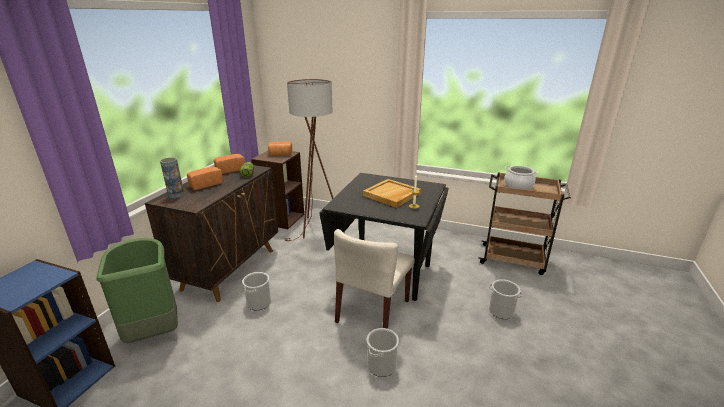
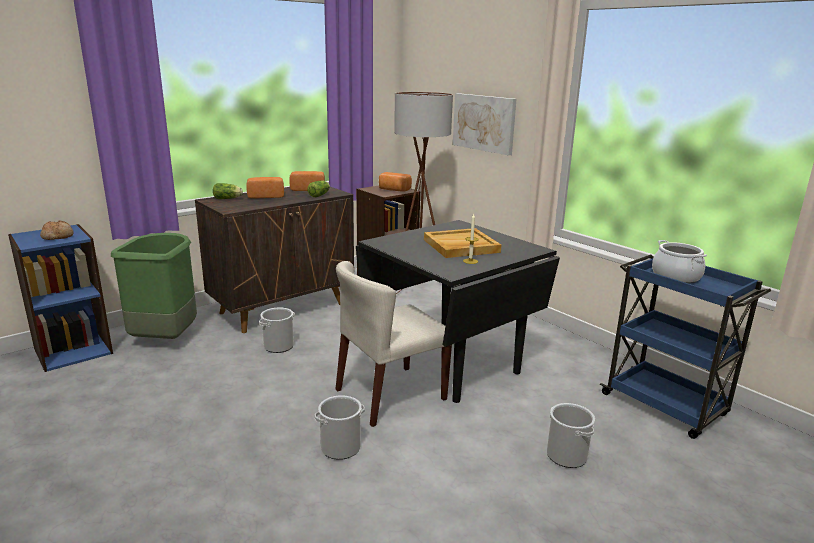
camera: 30 degrees right, 5 degrees down
vase [160,157,184,198] -> lettuce [213,183,243,199]
brown cart [478,172,571,275] -> blue cart [600,254,771,439]
none -> bread [40,220,74,240]
none -> picture [453,93,517,156]

